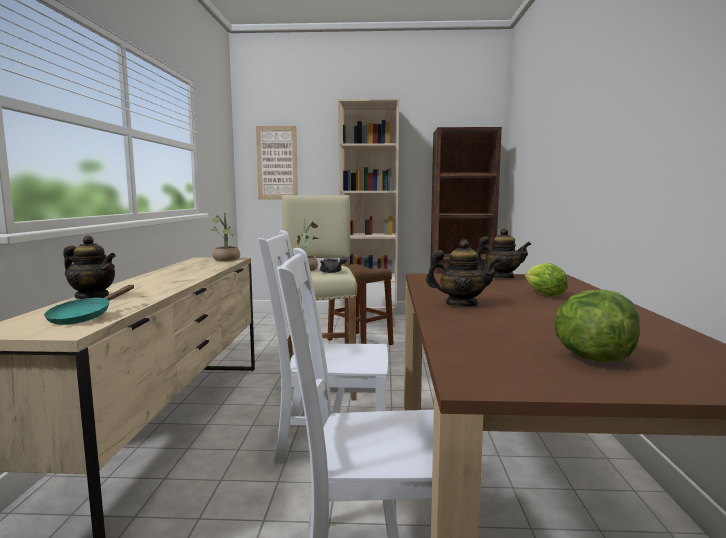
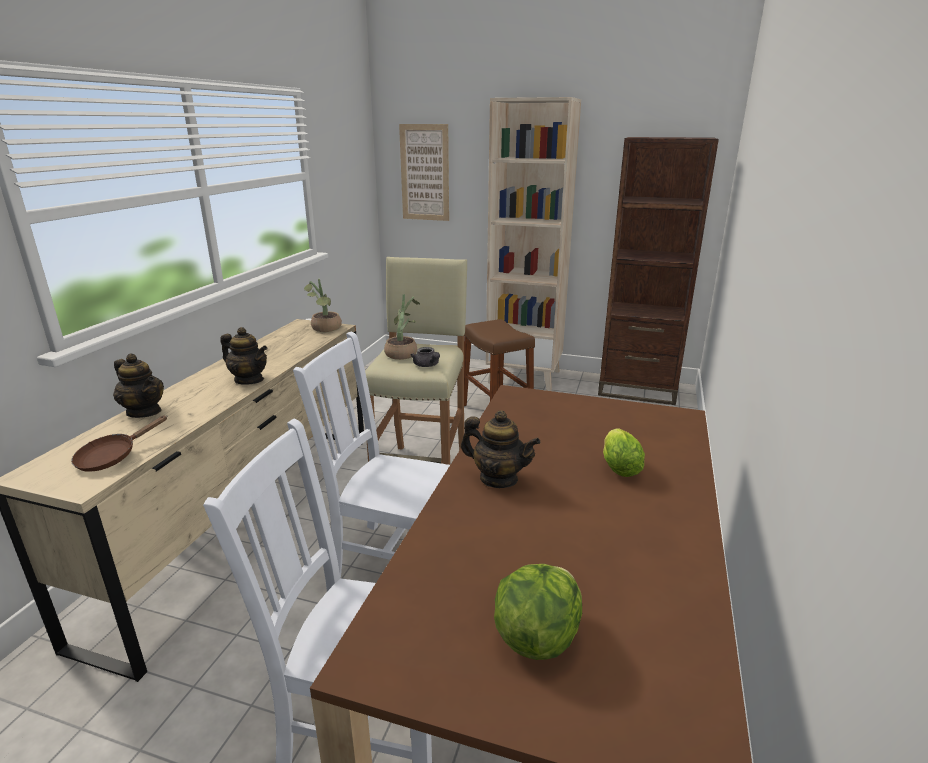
camera: 15 degrees right, 15 degrees up
turquoise frying pan [44,285,134,325] -> brown frying pan [71,415,167,471]
teapot [477,228,532,278] -> teapot moved to [220,327,267,385]

